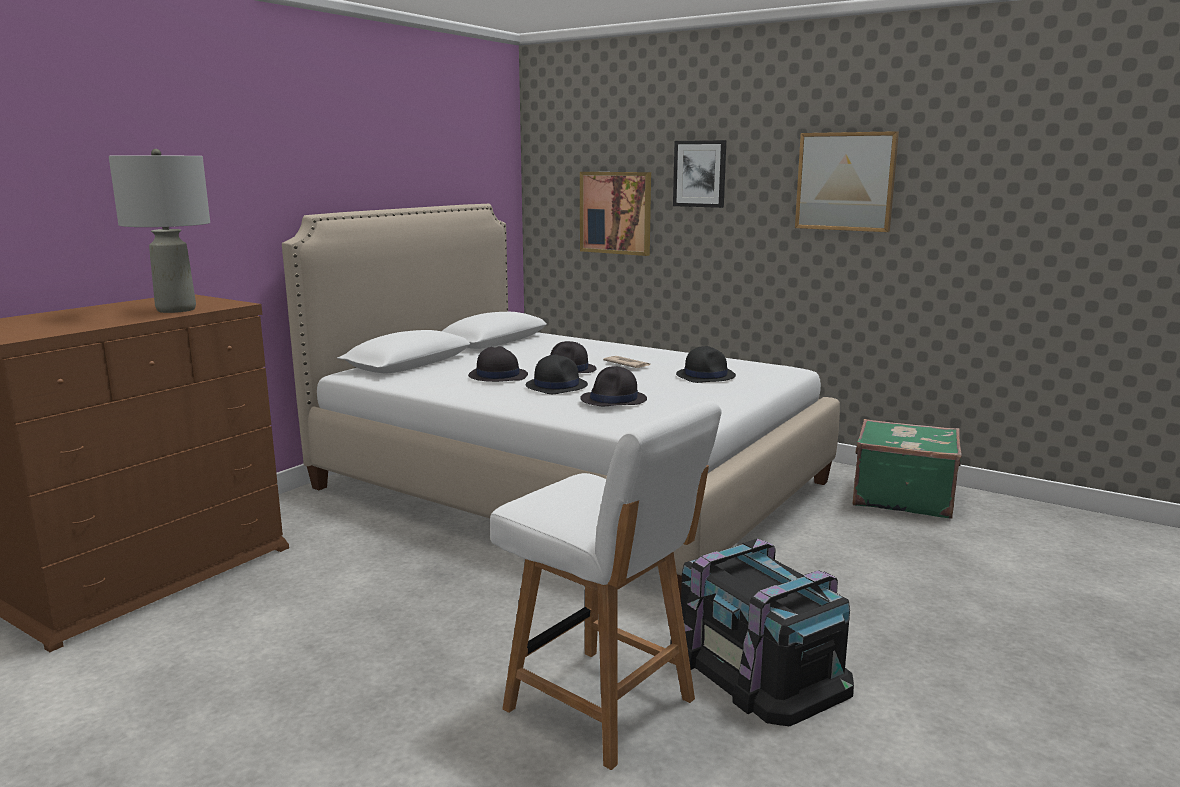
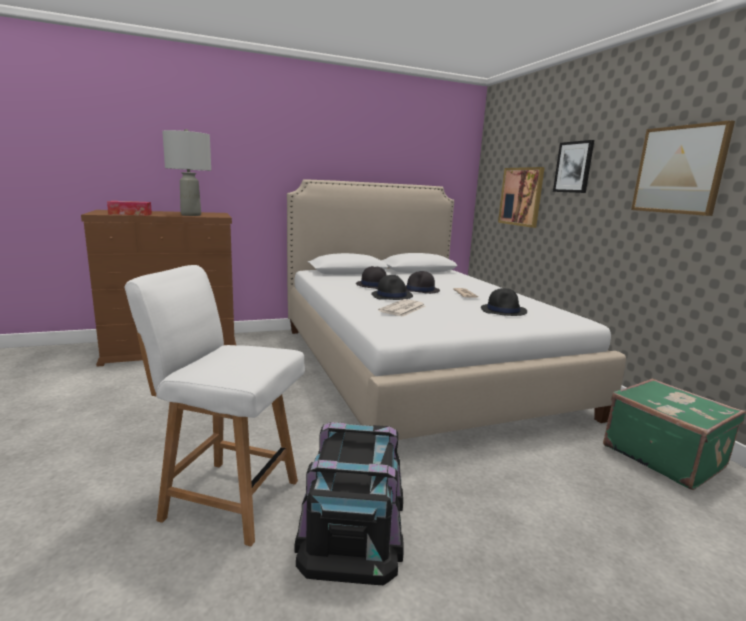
camera: 35 degrees right, 0 degrees up
white chair [490,401,722,770] -> white chair turned 120 degrees clockwise [124,265,305,546]
black hat [580,366,647,406] -> newspaper [378,299,425,317]
none -> tissue box [107,201,152,215]

